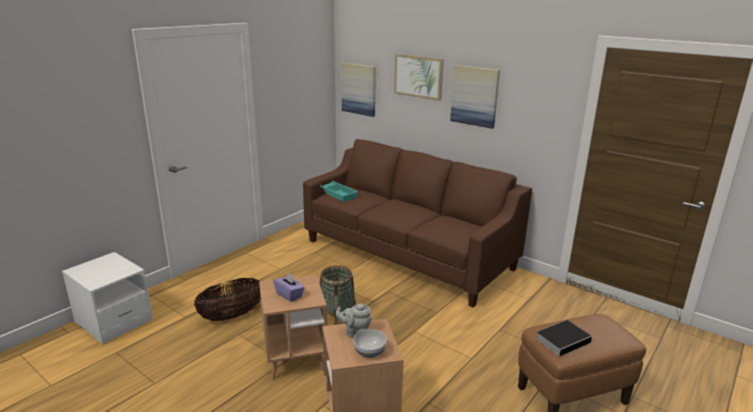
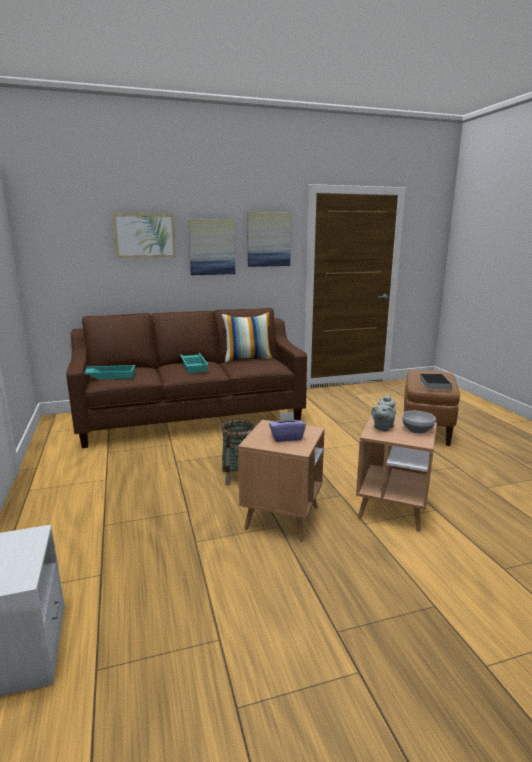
camera: 55 degrees left, 5 degrees down
basket [194,278,261,321] -> none
picture [341,62,376,117] -> picture moved to [247,212,291,267]
none -> turquoise tray [180,353,209,373]
none -> pillow [222,312,273,362]

